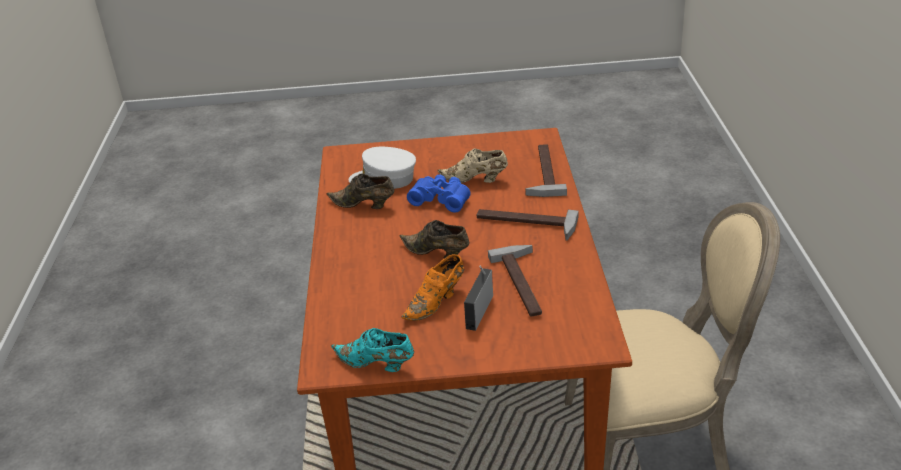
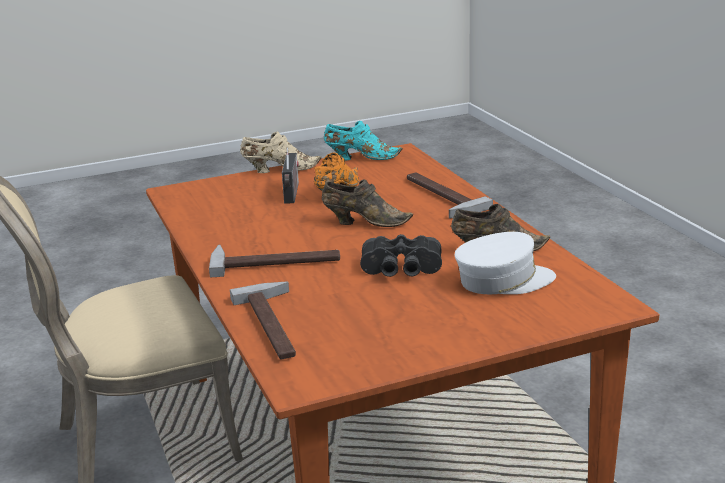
camera: 160 degrees right, 10 degrees down
blue binoculars [407,174,471,213] -> black binoculars [360,234,442,277]
beige shoe [437,148,508,183] -> beige shoe moved to [240,132,321,173]
hammer [488,245,542,317] -> hammer moved to [407,173,493,218]

